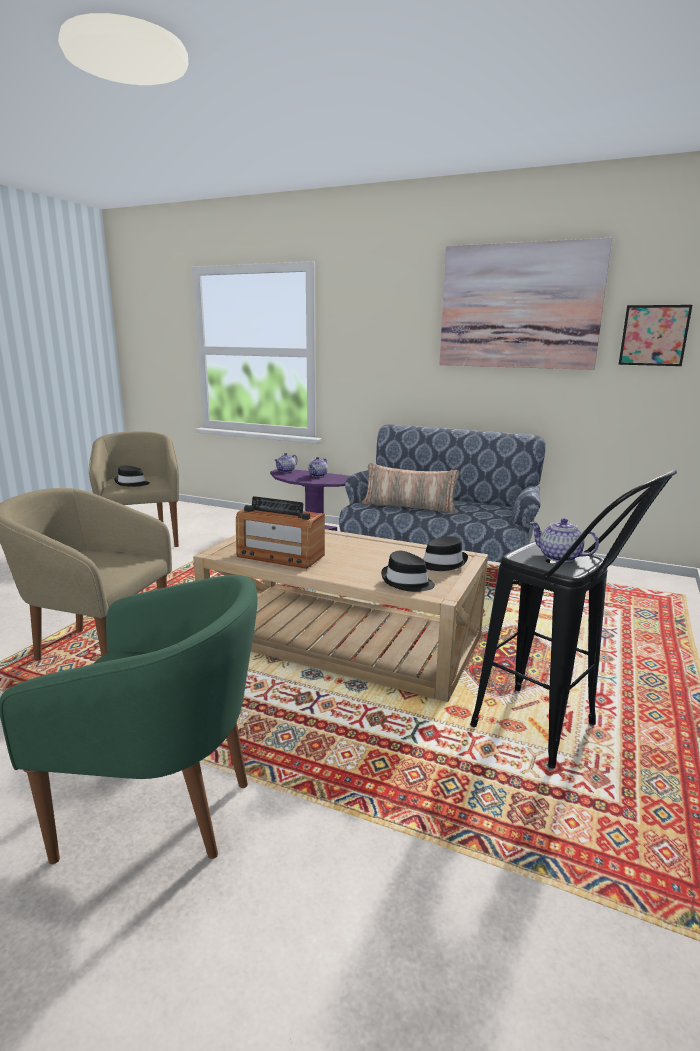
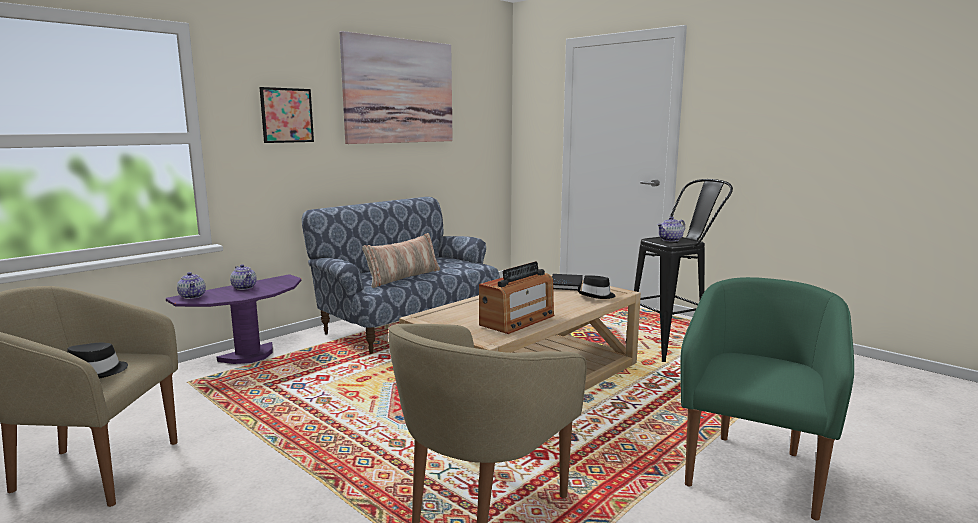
camera: 70 degrees left, 5 degrees down
black hat [423,536,468,571] -> black book [552,274,583,291]
picture [619,305,692,366] -> picture moved to [260,87,314,143]

